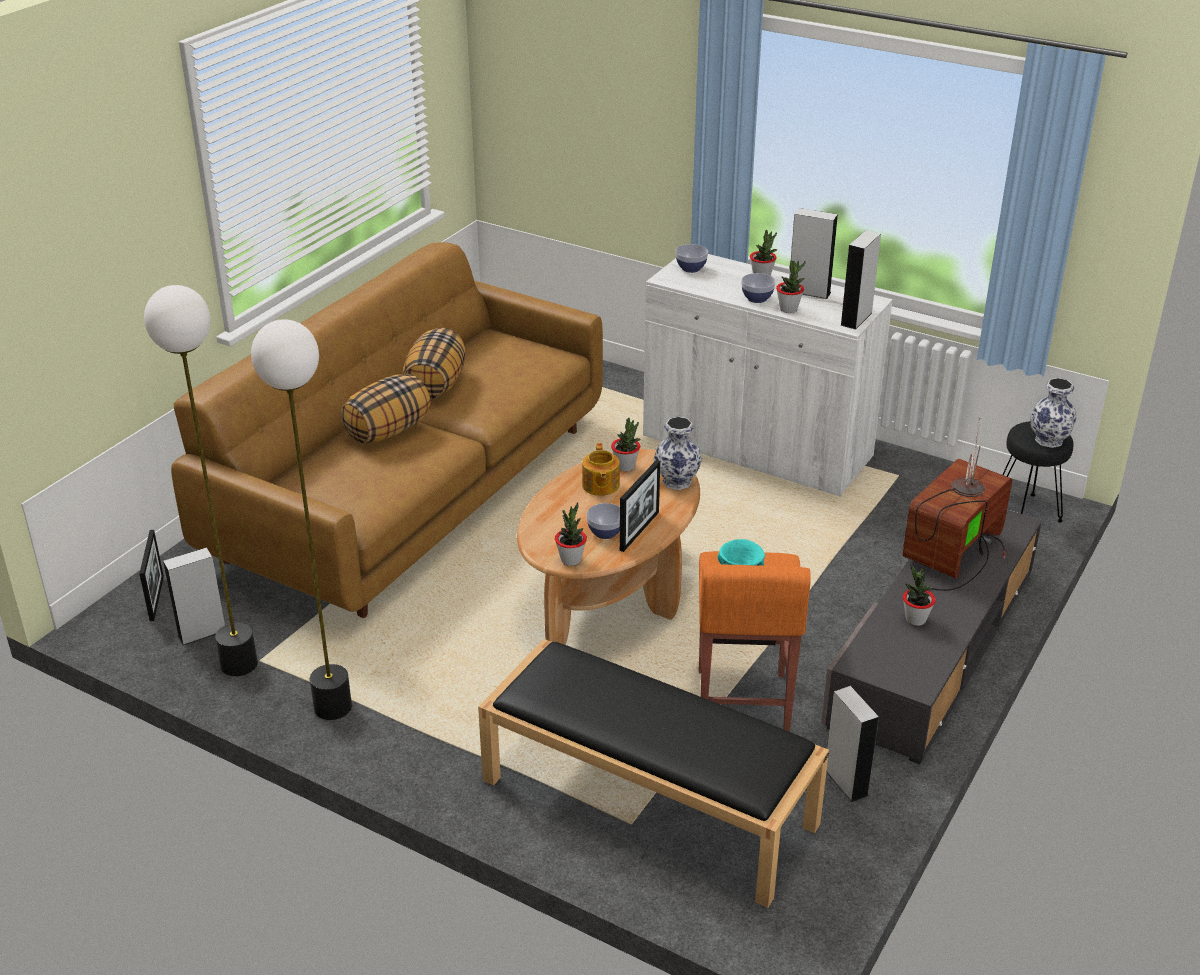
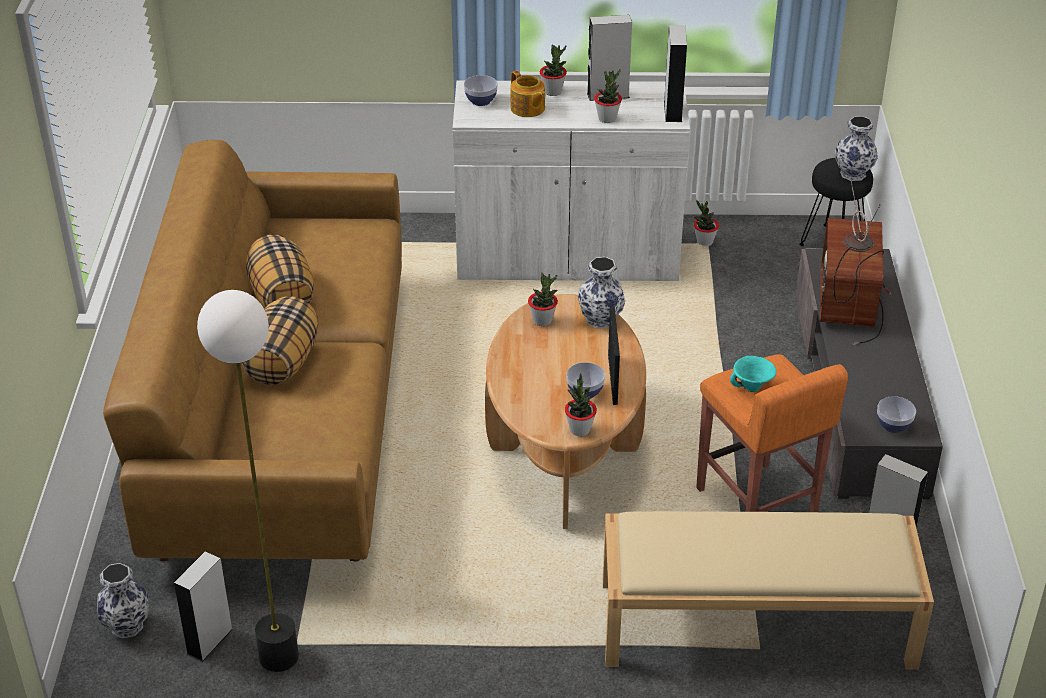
camera: 30 degrees left, 5 degrees up
picture frame [139,530,164,621] -> vase [97,563,149,638]
floor lamp [251,319,352,720] -> none
black bench [478,639,829,908] -> beige bench [603,511,934,670]
teapot [582,443,620,496] -> teapot moved to [510,70,546,117]
bowl [741,273,775,303] -> bowl moved to [877,396,916,433]
potted plant [903,564,935,626] -> potted plant moved to [694,200,719,246]

